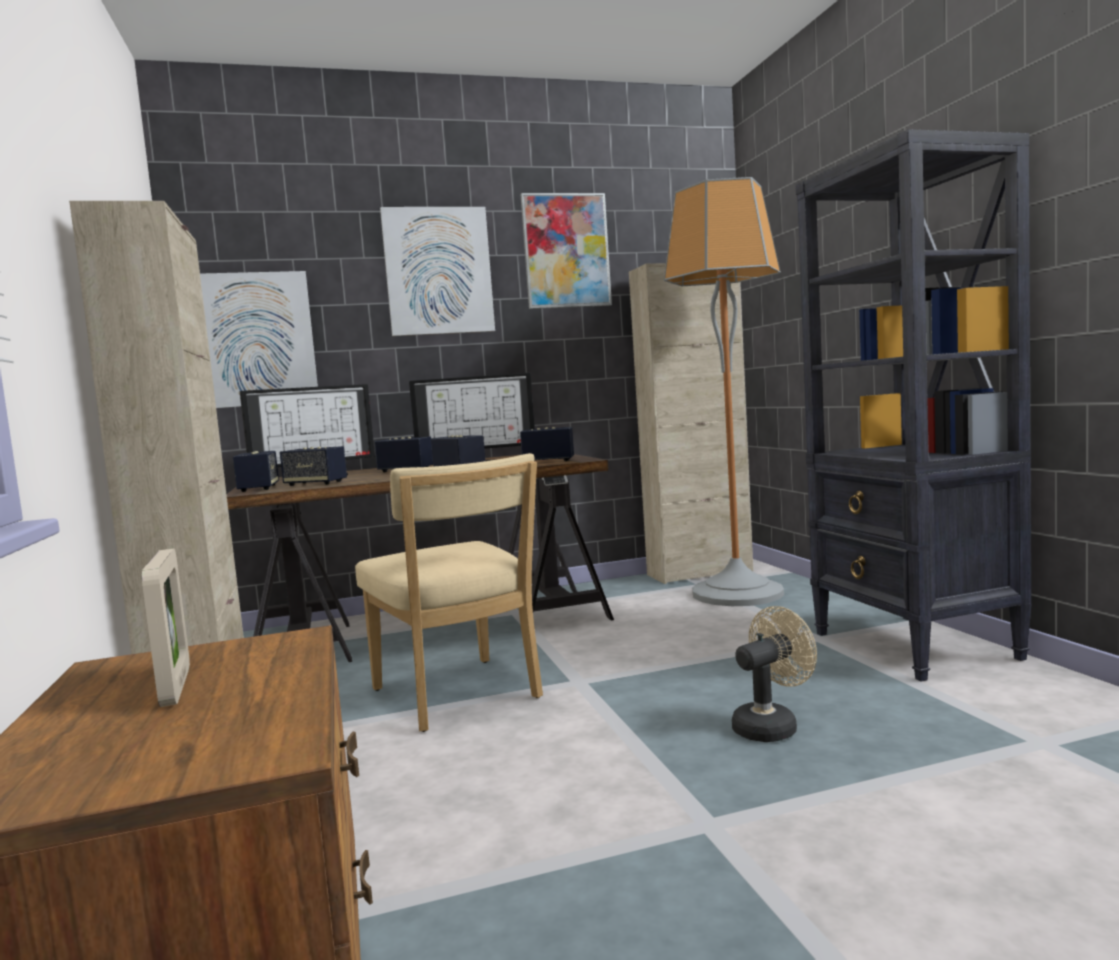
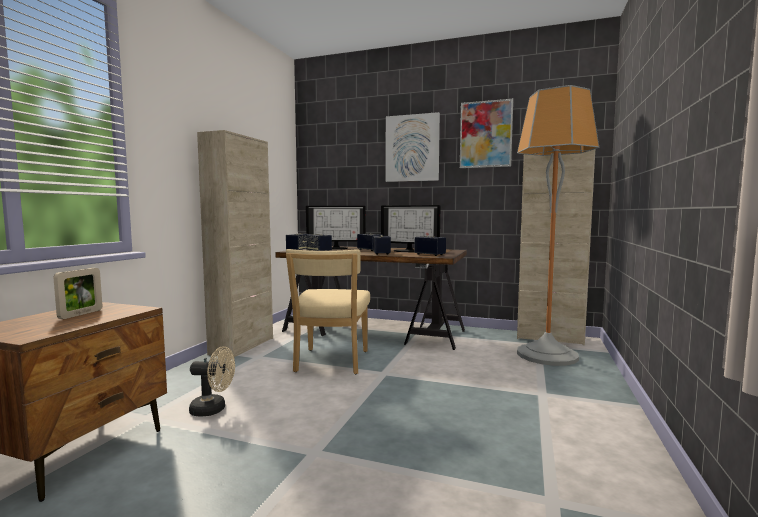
camera: 35 degrees right, 0 degrees up
picture [200,271,318,408] -> none
beige fan [732,606,817,742] -> beige fan moved to [189,346,235,416]
black bookcase [796,129,1032,682] -> none

